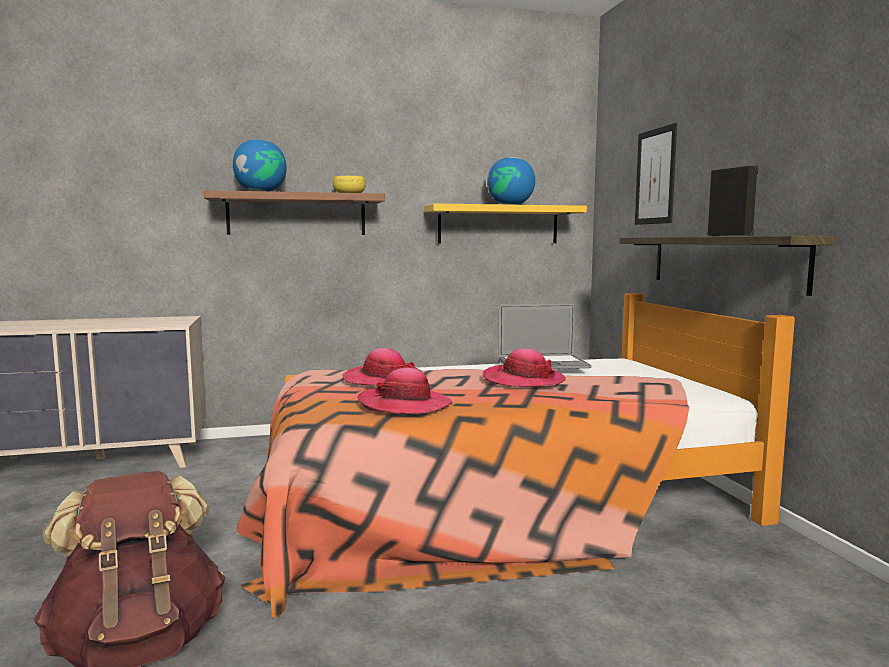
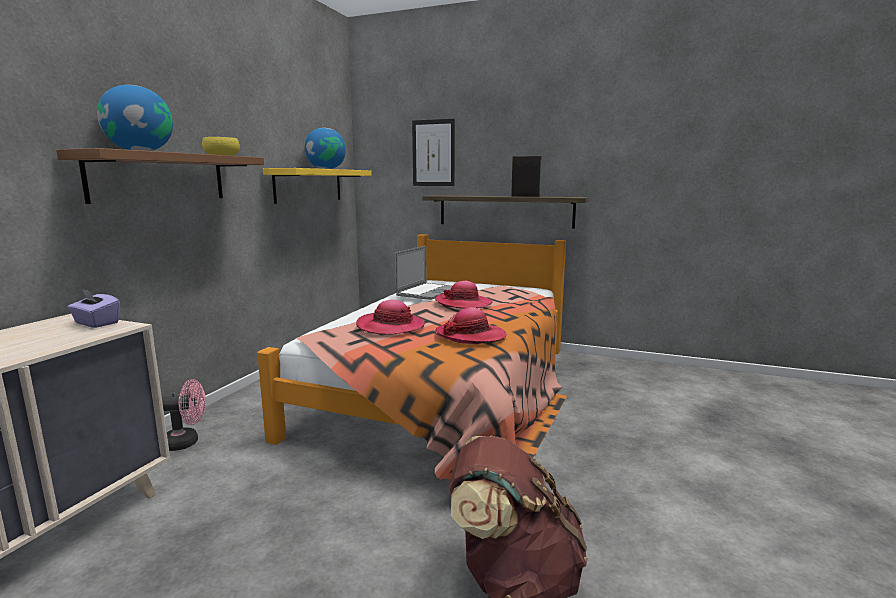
camera: 55 degrees left, 5 degrees up
none -> purple tissue box [67,289,120,328]
none -> pink fan [162,379,206,451]

